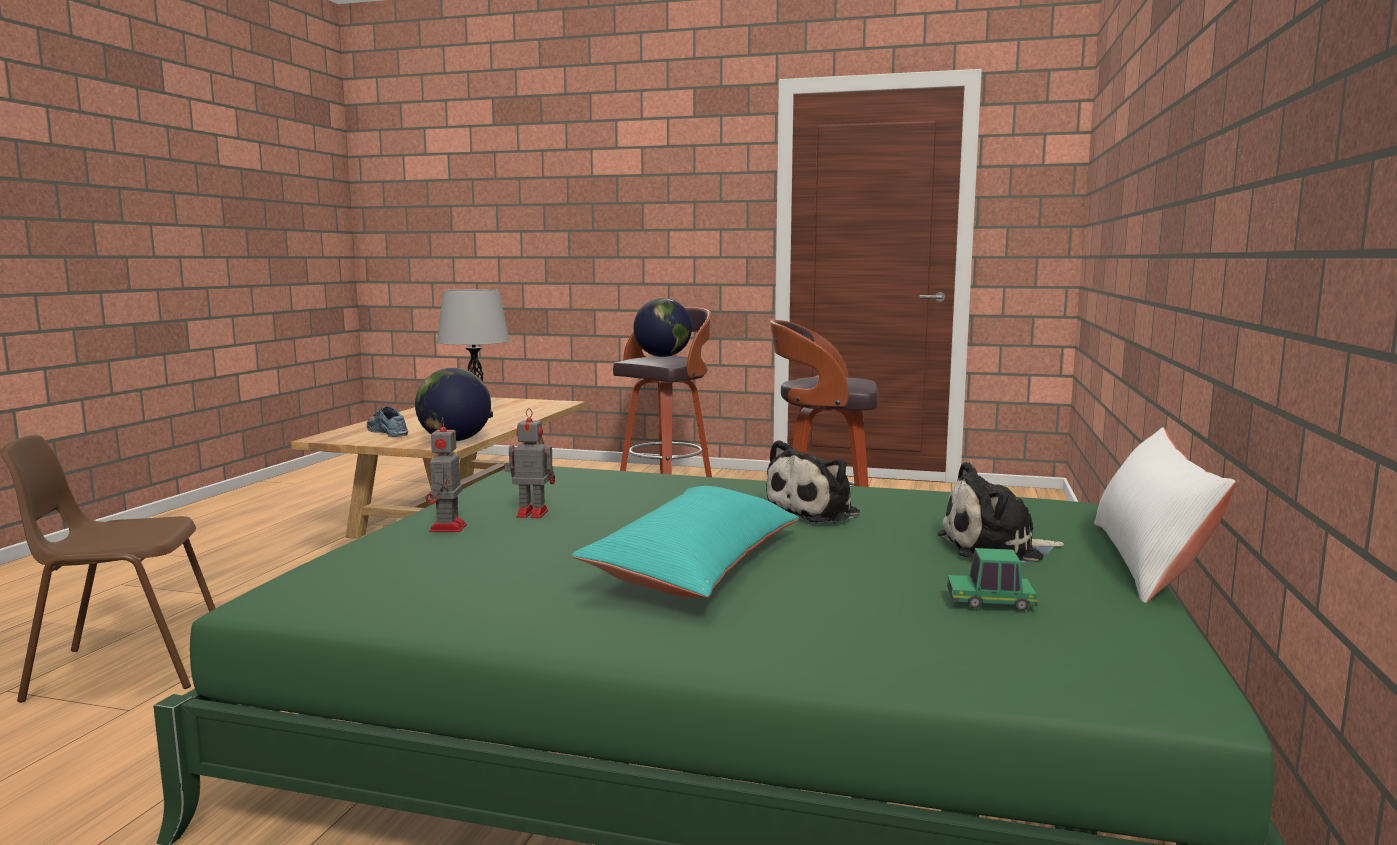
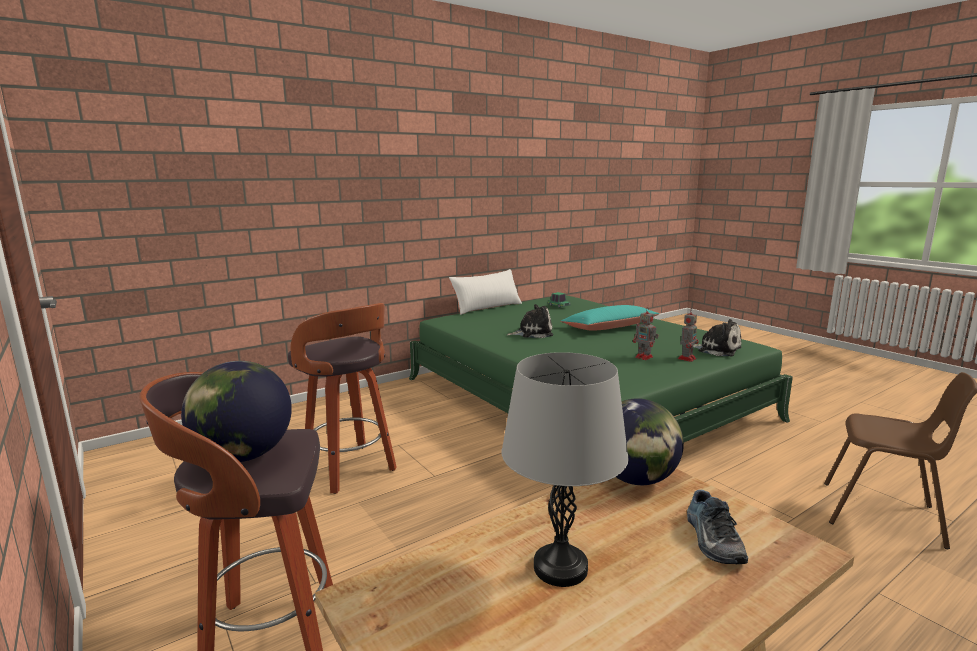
camera: 140 degrees left, 5 degrees up
plush toy [938,462,1064,562] -> plush toy moved to [693,319,742,356]

